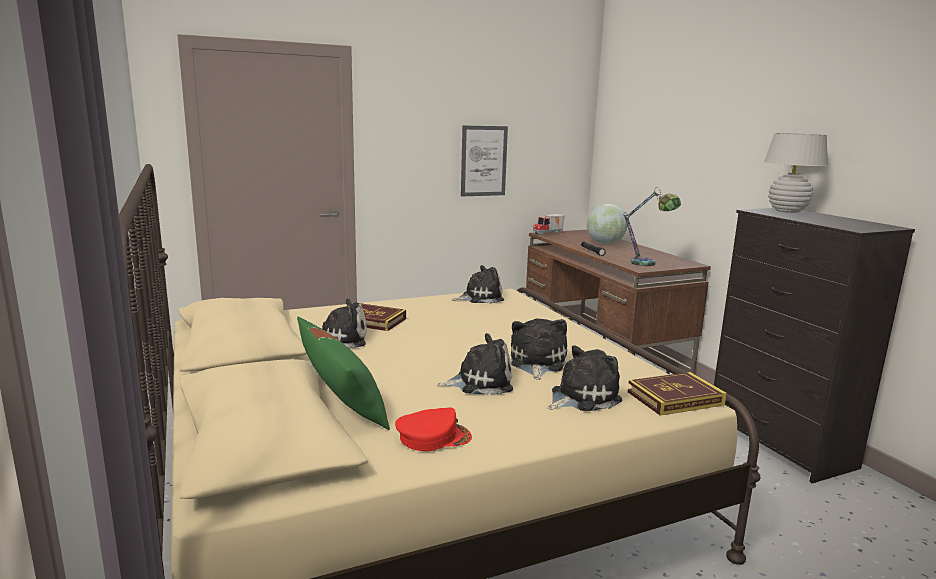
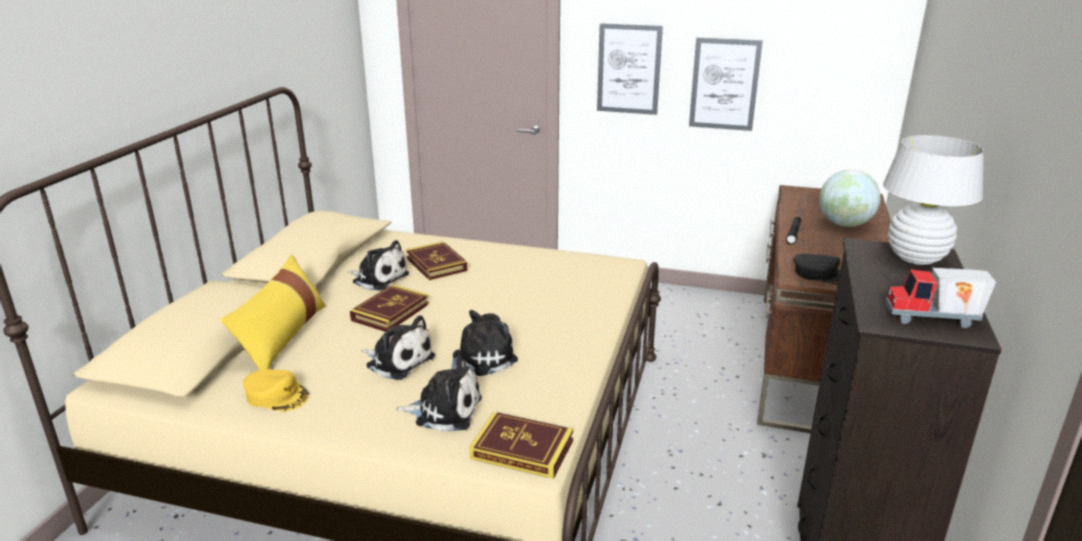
camera: 40 degrees right, 10 degrees up
green pillow [297,317,390,430] -> yellow pillow [220,254,327,370]
red cap [395,407,472,451] -> yellow cap [243,369,309,411]
plush toy [452,265,504,304] -> none
toy truck [533,214,565,236] -> toy truck moved to [886,267,996,328]
table lamp [623,188,681,266] -> black cap [793,253,842,285]
none -> book [350,285,429,332]
none -> picture [597,23,663,115]

